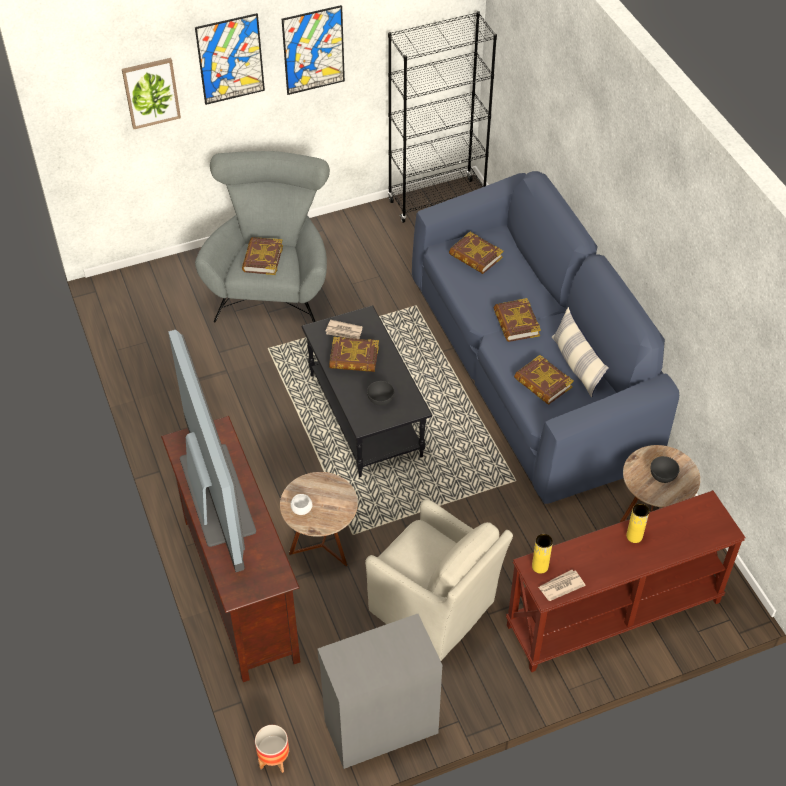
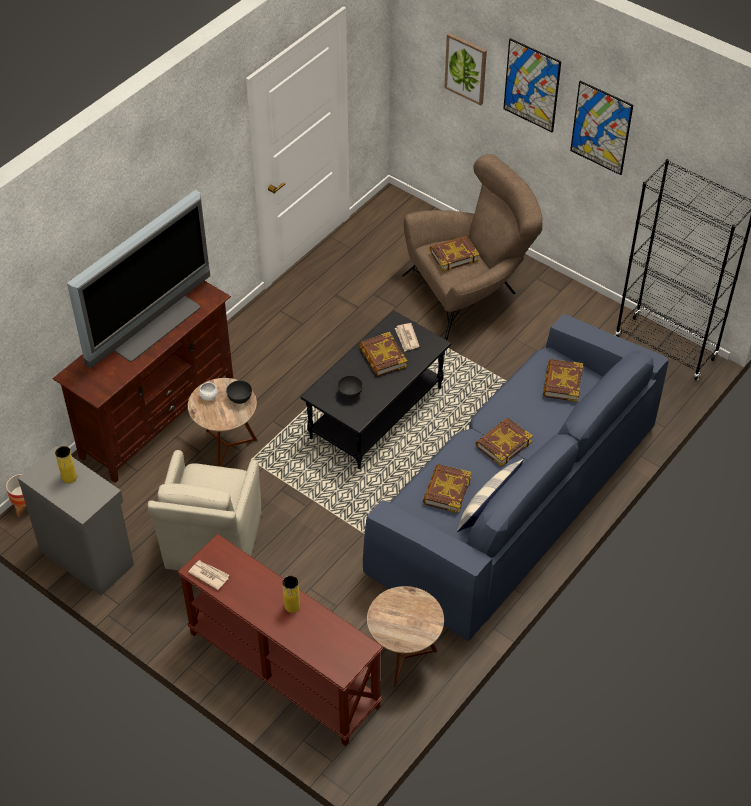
camera: 60 degrees right, 0 degrees up
grey armchair [195,151,330,322] -> brown armchair [402,154,543,340]
yellow vase [532,534,553,574] -> yellow vase moved to [55,446,77,483]
grey bowl [651,456,680,483] -> grey bowl moved to [226,380,252,404]

